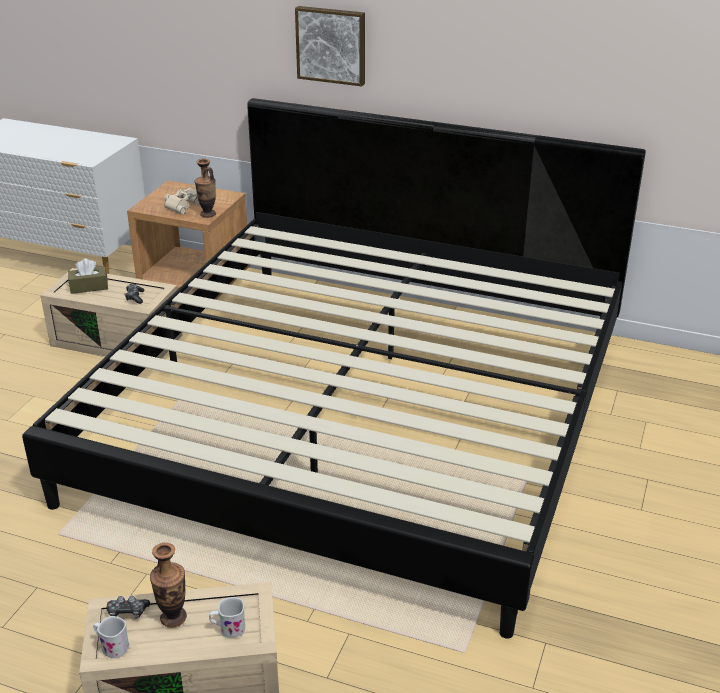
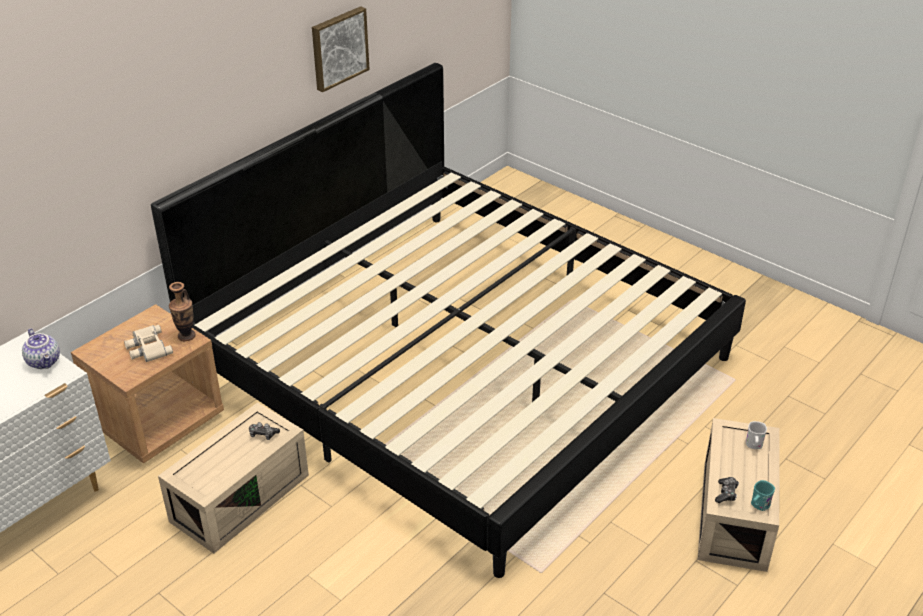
camera: 70 degrees left, 5 degrees up
brown tissue box [68,259,108,294] -> none
white mug [93,616,129,658] -> turquoise mug [751,480,775,511]
vase [150,543,187,627] -> none
picture [295,6,365,86] -> picture moved to [312,6,370,92]
none -> teapot [22,328,60,369]

